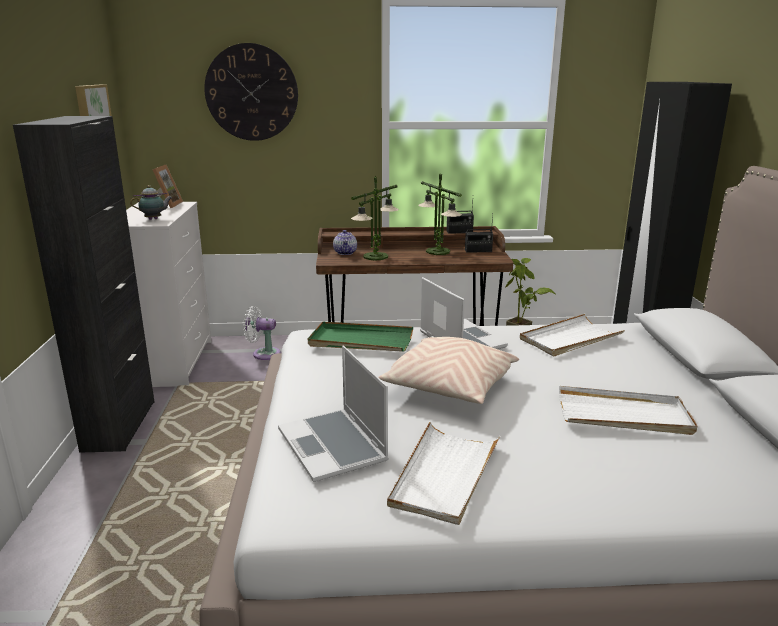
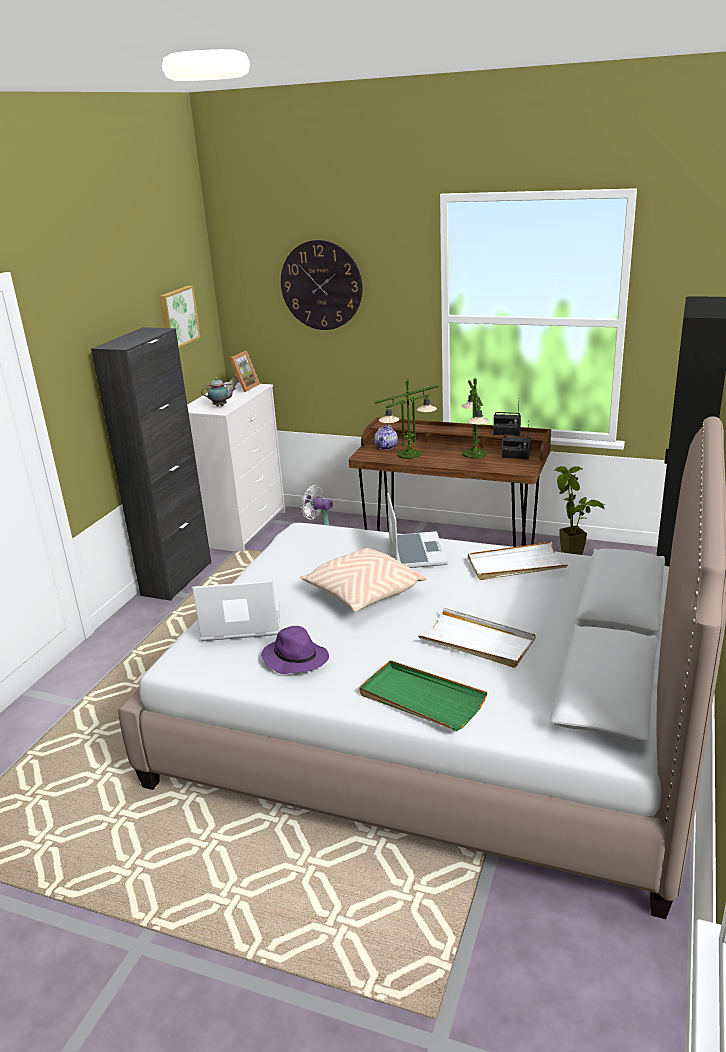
camera: 25 degrees right, 5 degrees up
laptop [278,346,389,482] -> laptop turned 90 degrees clockwise [192,580,280,641]
green tray [308,322,413,352] -> green tray moved to [359,660,487,731]
white tray [387,421,500,525] -> purple hat [261,626,329,674]

